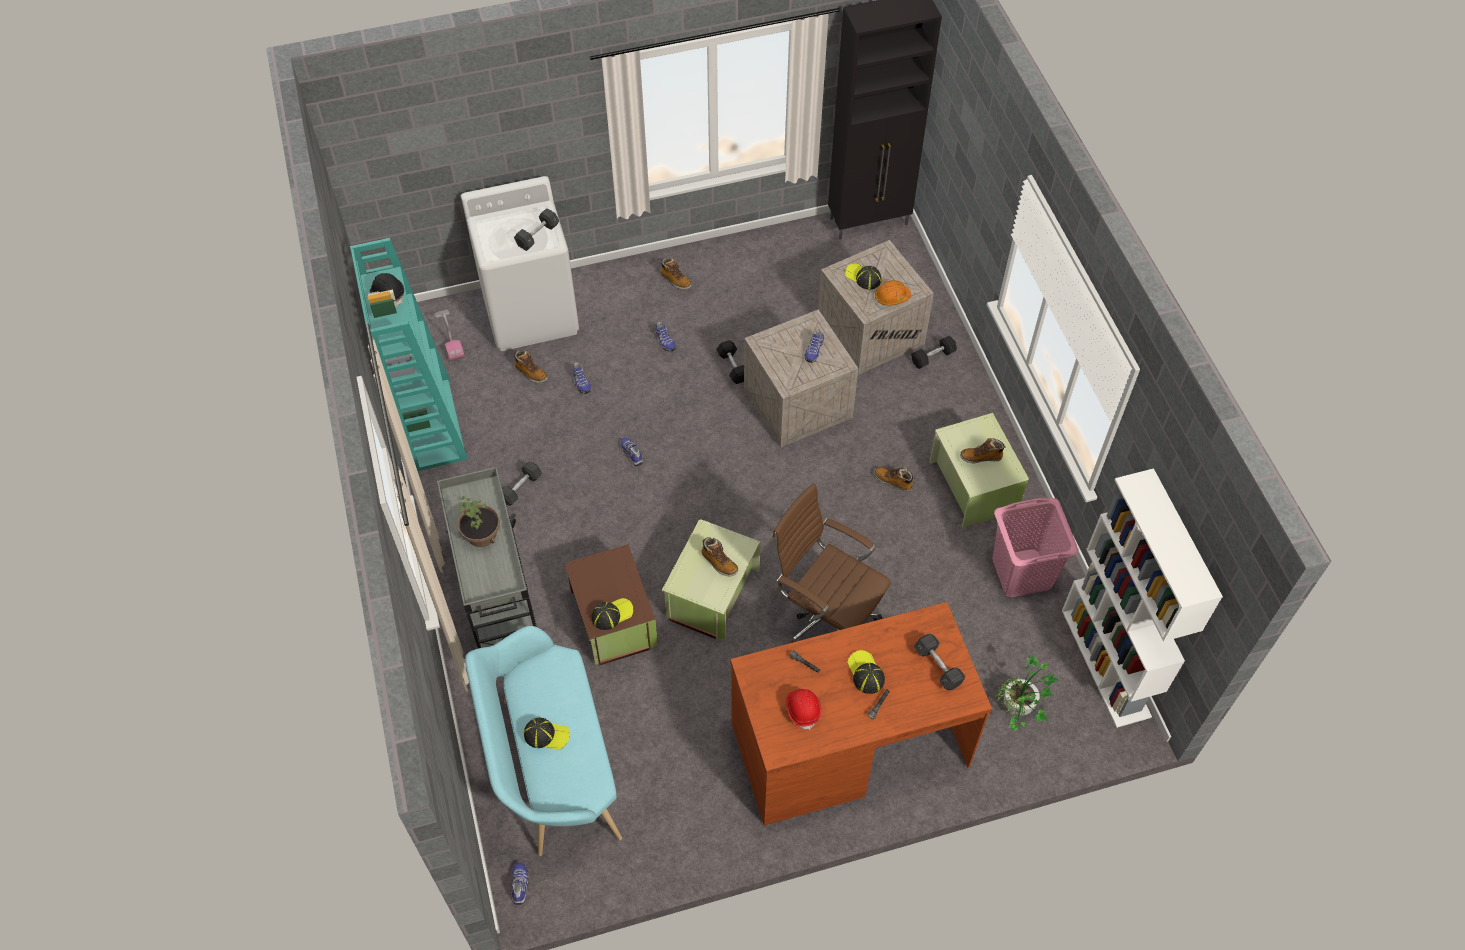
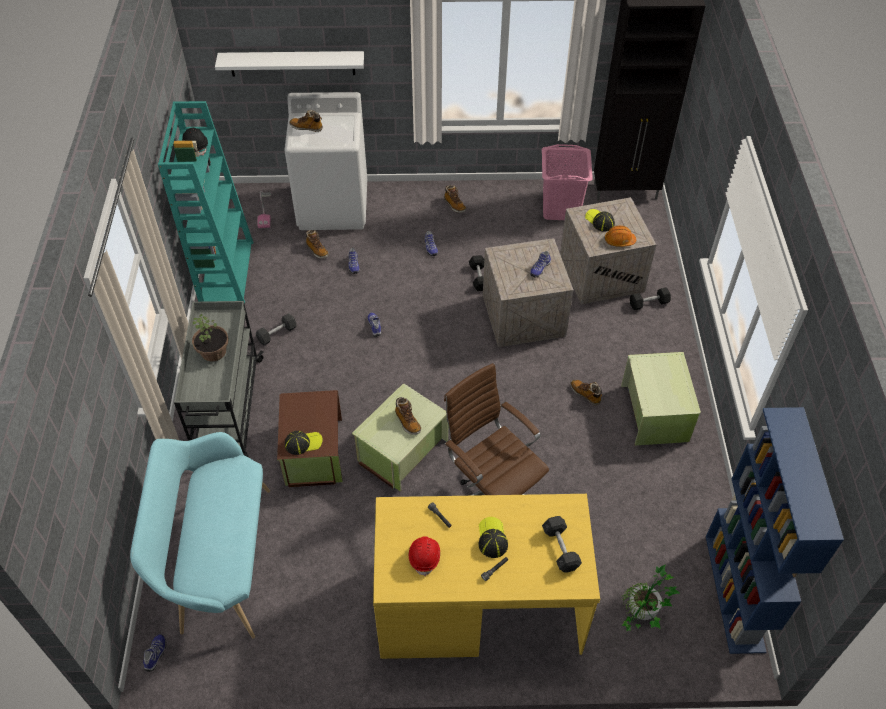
camera: 15 degrees right, 5 degrees down
grey dumbbell [514,208,559,251] -> none
cap [524,718,570,750] -> none
brown desk [730,602,992,825] -> yellow desk [373,494,600,659]
boot [960,438,1005,463] -> boot moved to [289,110,323,132]
pink laundry basket [992,498,1079,597] -> pink laundry basket moved to [542,144,593,220]
white bookcase [1062,468,1223,728] -> blue bookcase [706,407,844,654]
none -> white shelf [215,51,364,76]

